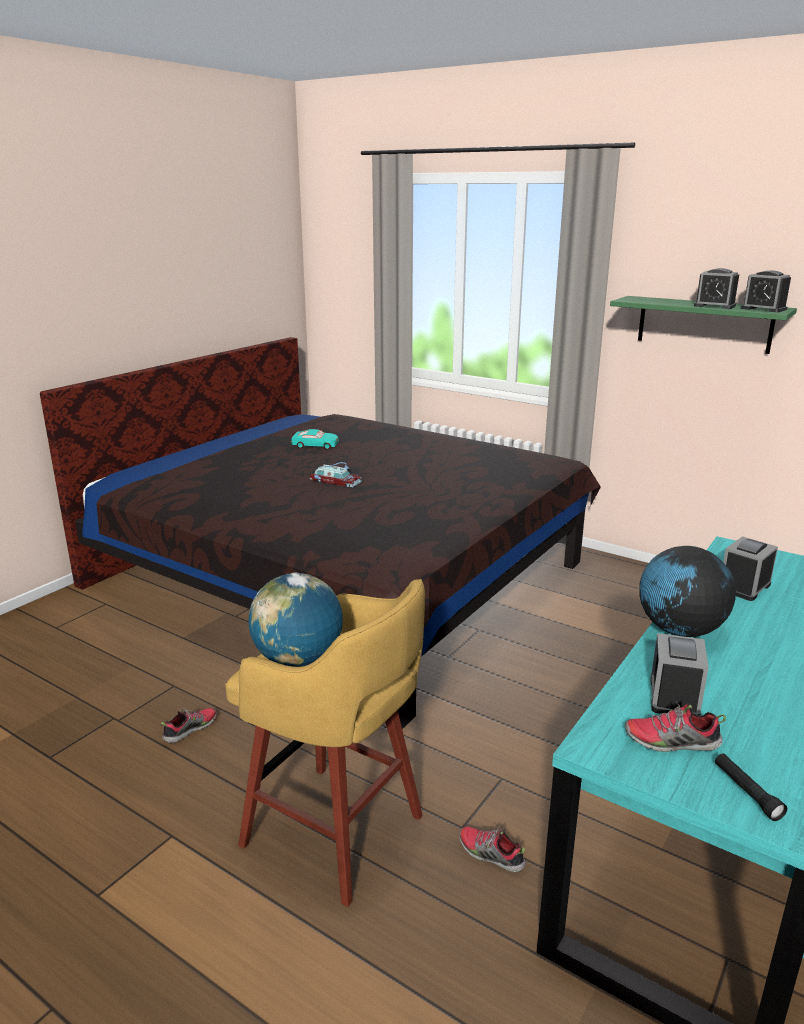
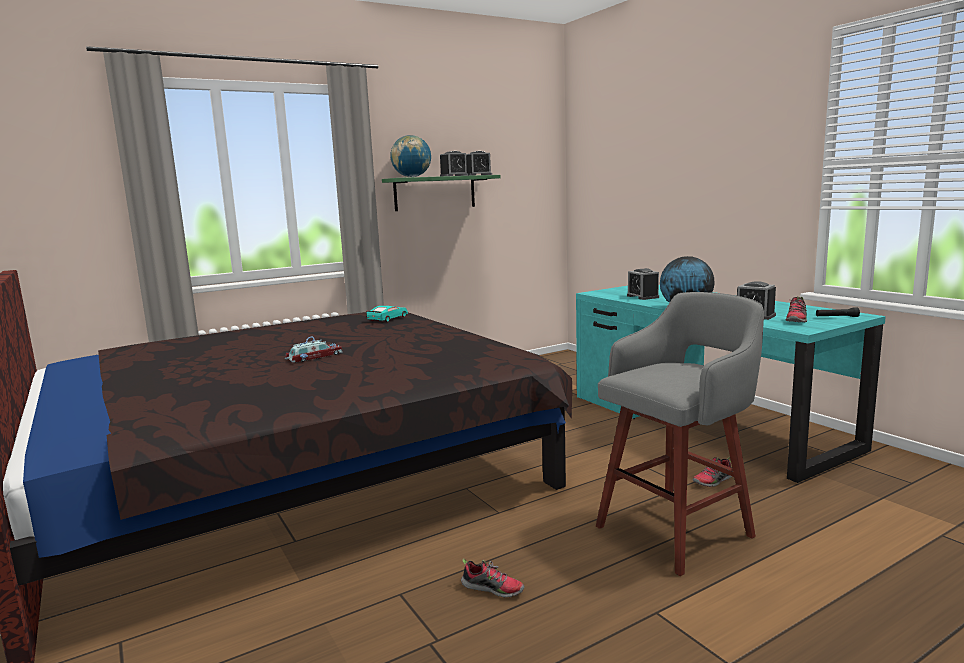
camera: 65 degrees left, 10 degrees down
shoe [161,708,217,743] -> shoe turned 135 degrees clockwise [461,558,525,598]
yellow stool [225,579,425,907] -> grey stool [596,292,764,576]
globe [248,573,343,667] -> globe moved to [390,135,431,177]
turquoise toy car [291,429,339,450] -> turquoise toy car moved to [366,306,408,322]

